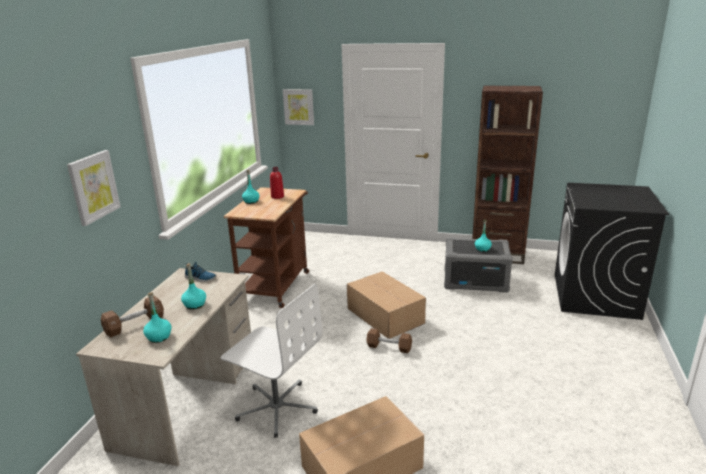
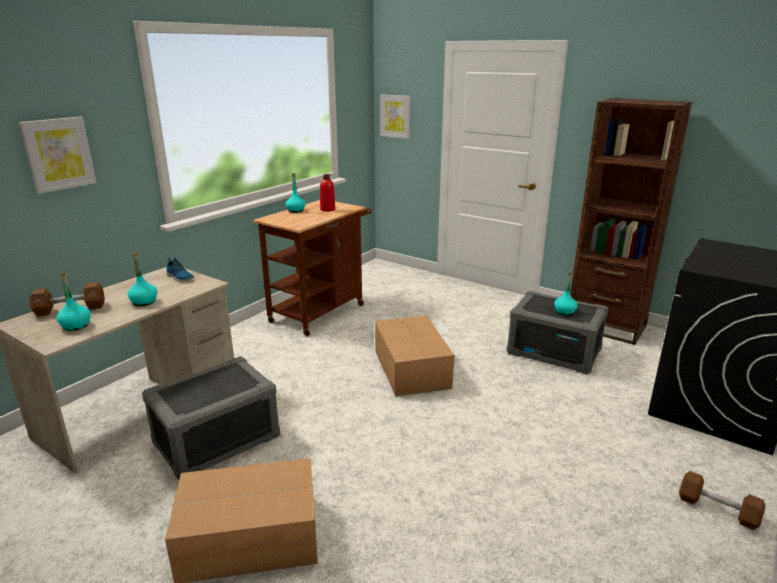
camera: 20 degrees right, 0 degrees up
white office chair [221,284,322,438] -> grey storage box [142,356,280,480]
brown dumbbell [366,328,412,353] -> brown dumbbell moved to [679,471,766,530]

